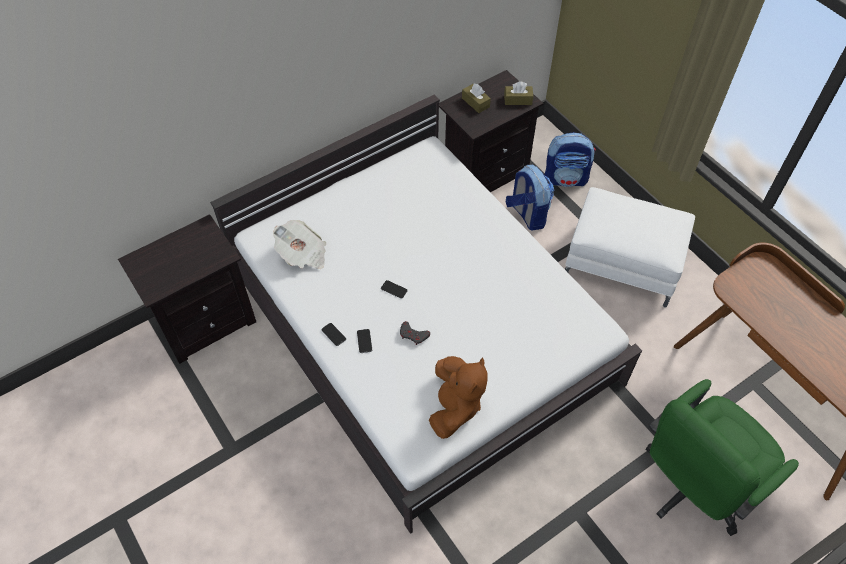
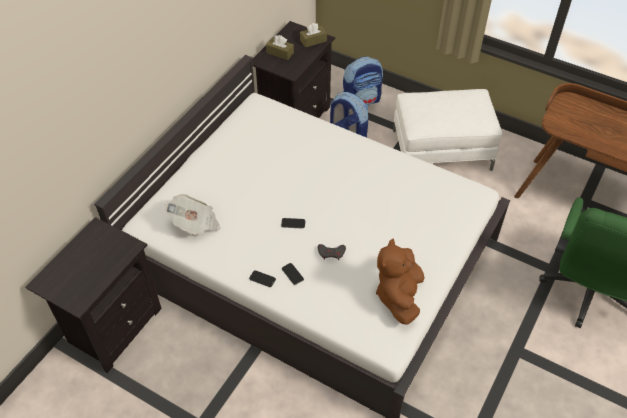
camera: 25 degrees left, 5 degrees down
brown plush toy [429,356,488,439] -> brown plush toy turned 150 degrees counterclockwise [376,239,424,325]

